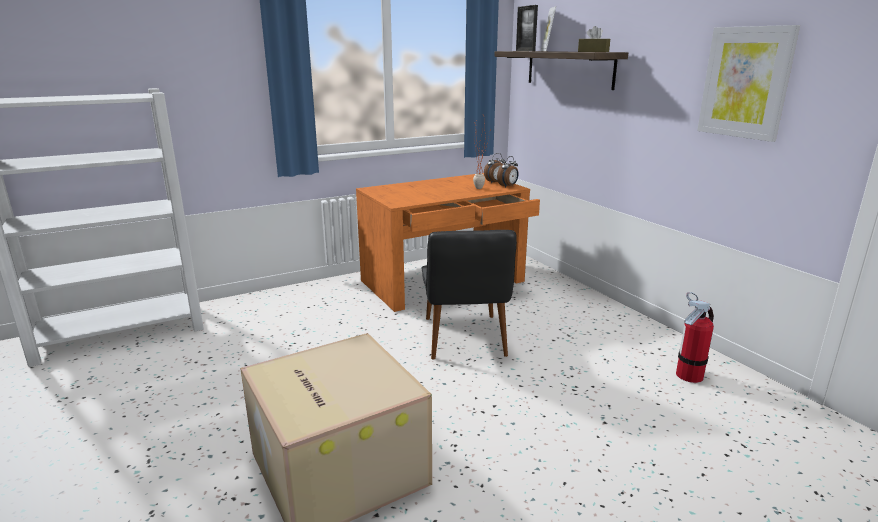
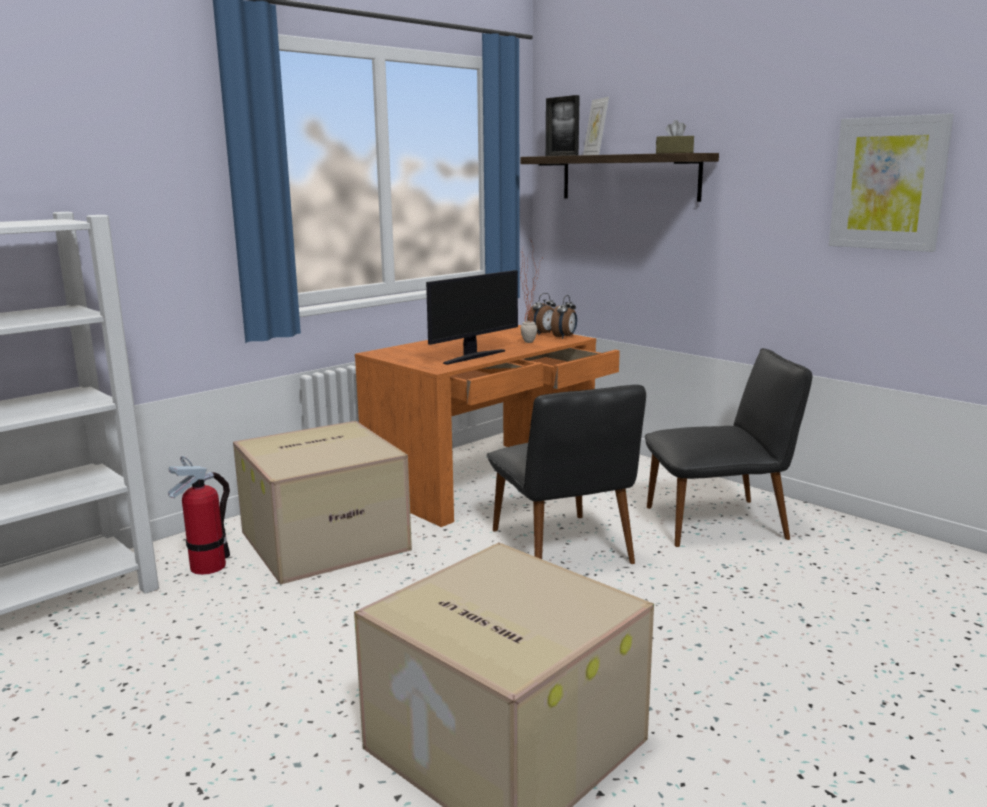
camera: 15 degrees left, 5 degrees down
fire extinguisher [676,292,714,383] -> fire extinguisher moved to [168,456,230,575]
none -> cardboard box [233,421,412,585]
none -> monitor [426,270,518,365]
none -> black chair [645,348,812,547]

